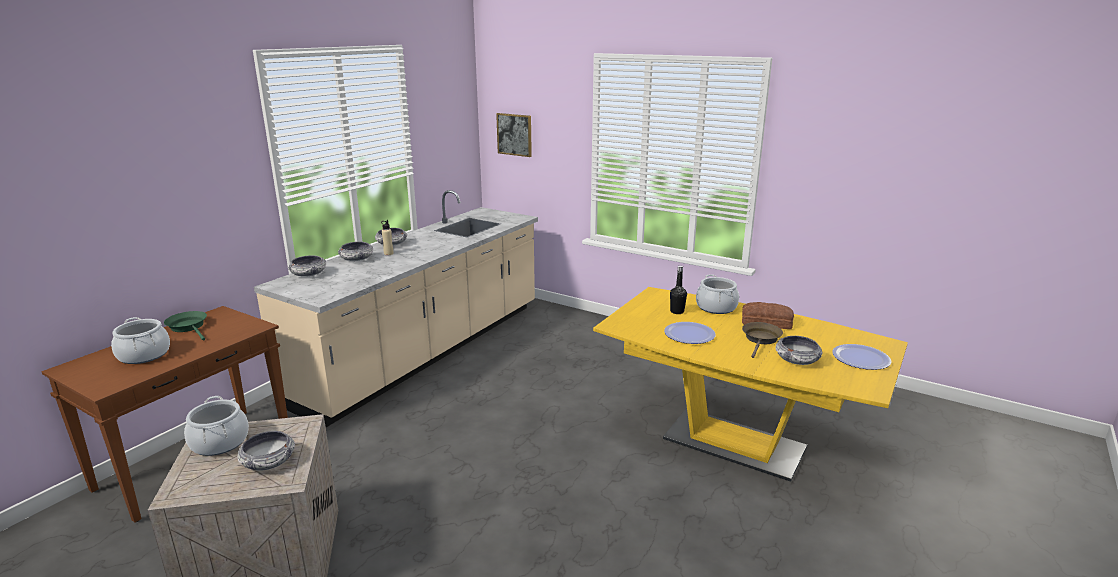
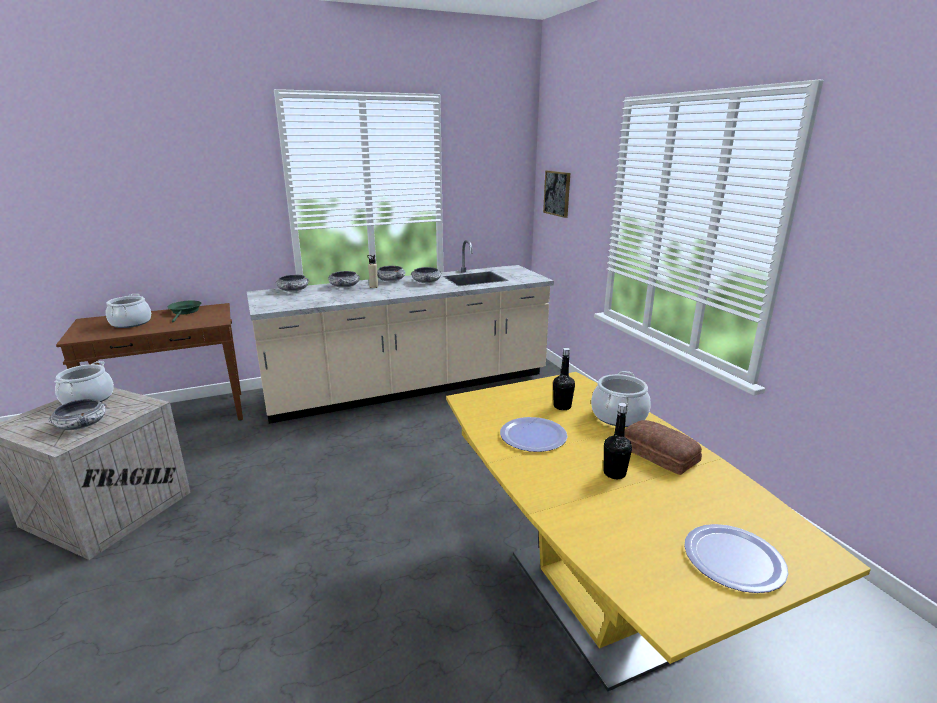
camera: 35 degrees right, 0 degrees up
brown frying pan [742,322,783,358] -> black bottle [604,403,632,479]
bowl [776,336,823,365] -> bowl moved to [412,267,442,283]

